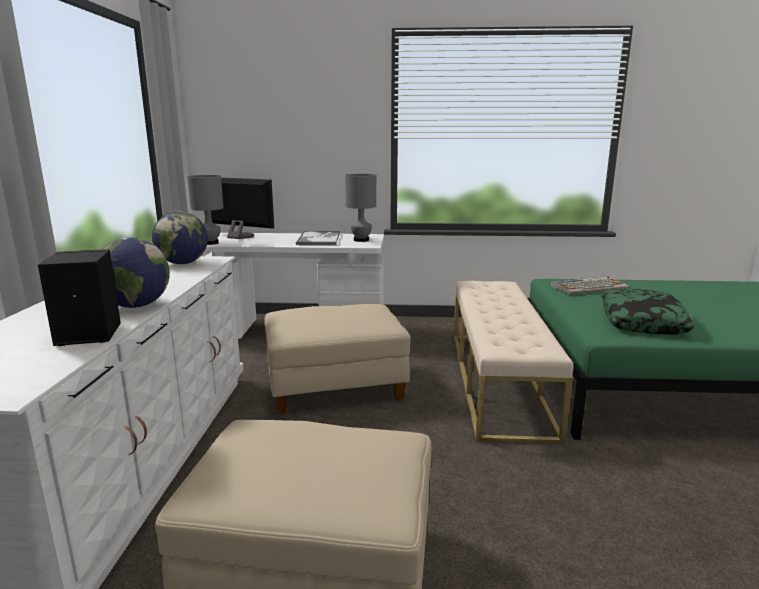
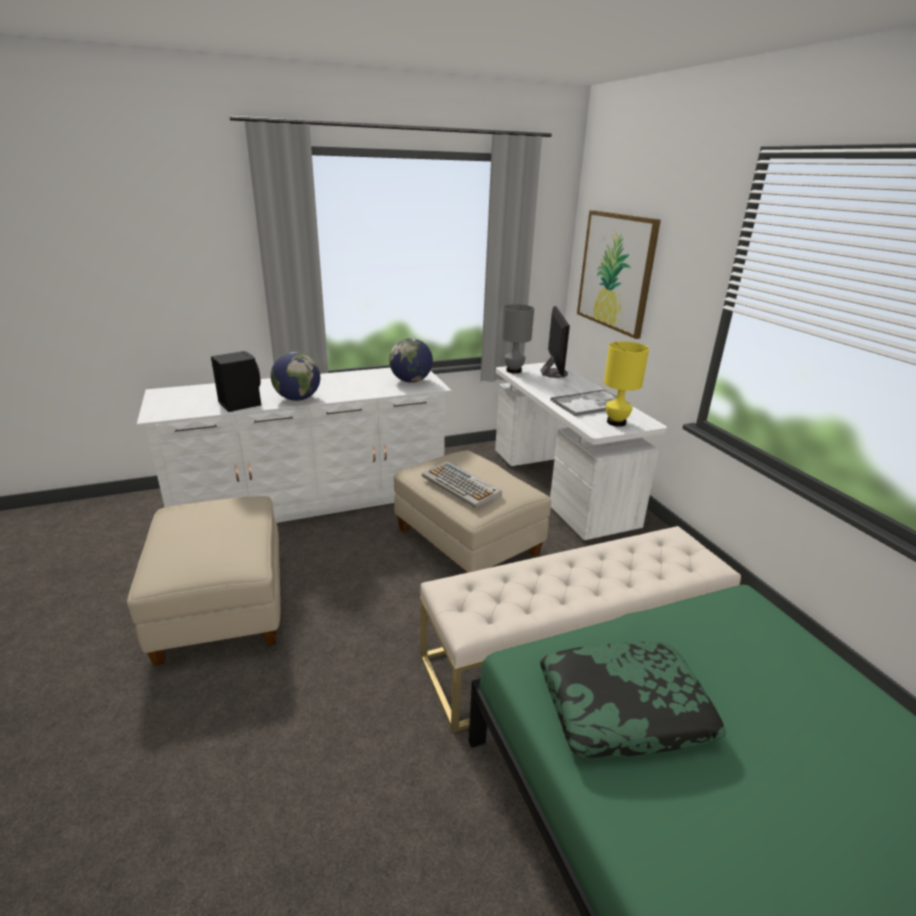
camera: 65 degrees right, 10 degrees up
grey table lamp [345,174,376,242] -> yellow table lamp [604,341,649,427]
keyboard [550,276,629,295] -> keyboard moved to [422,461,502,508]
none -> picture [577,210,661,339]

